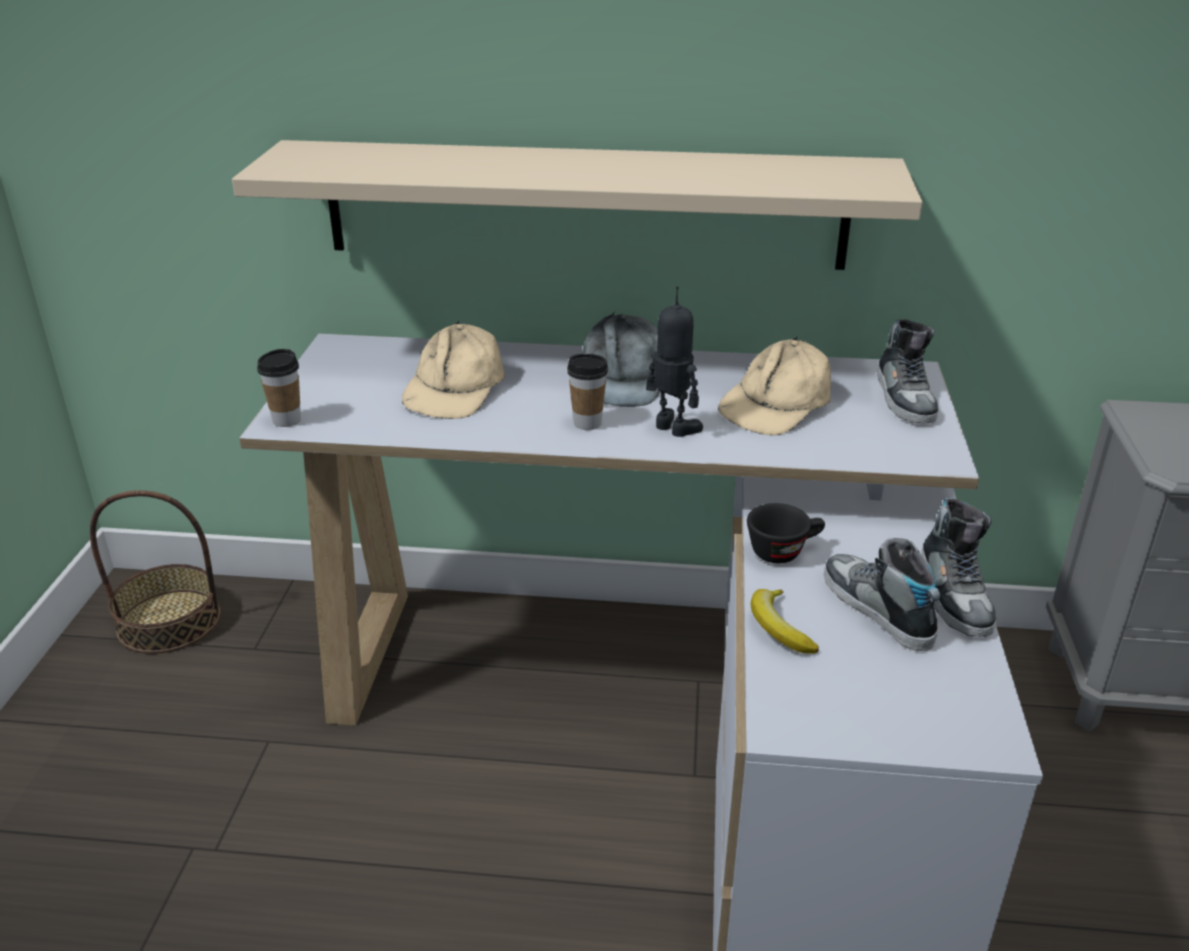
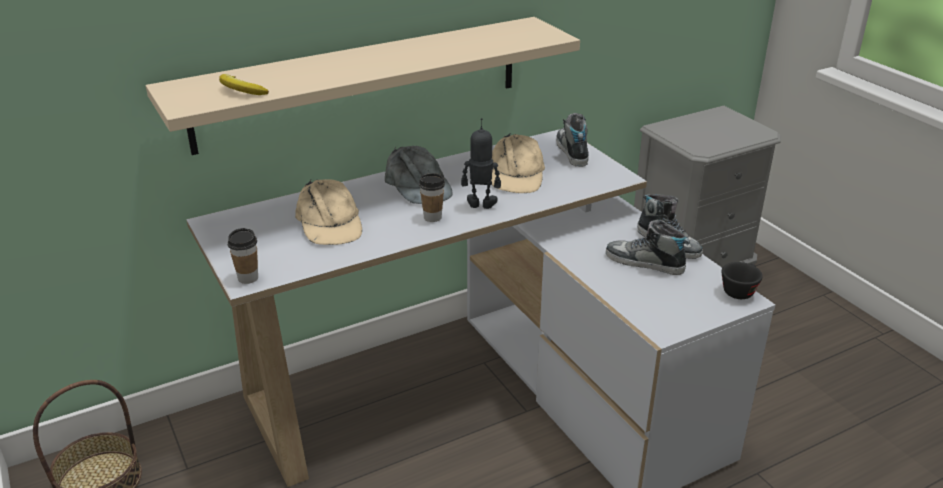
camera: 35 degrees left, 0 degrees up
black cup [747,503,825,563] -> black cup moved to [722,262,763,299]
banana [751,589,819,654] -> banana moved to [219,74,269,95]
shoe [877,319,938,424] -> shoe turned 150 degrees counterclockwise [556,113,589,167]

